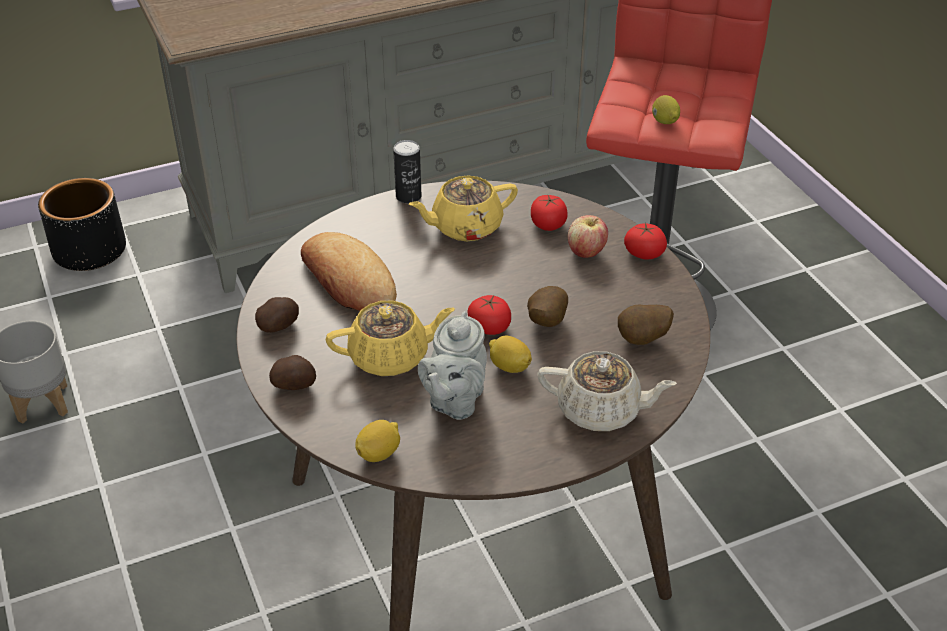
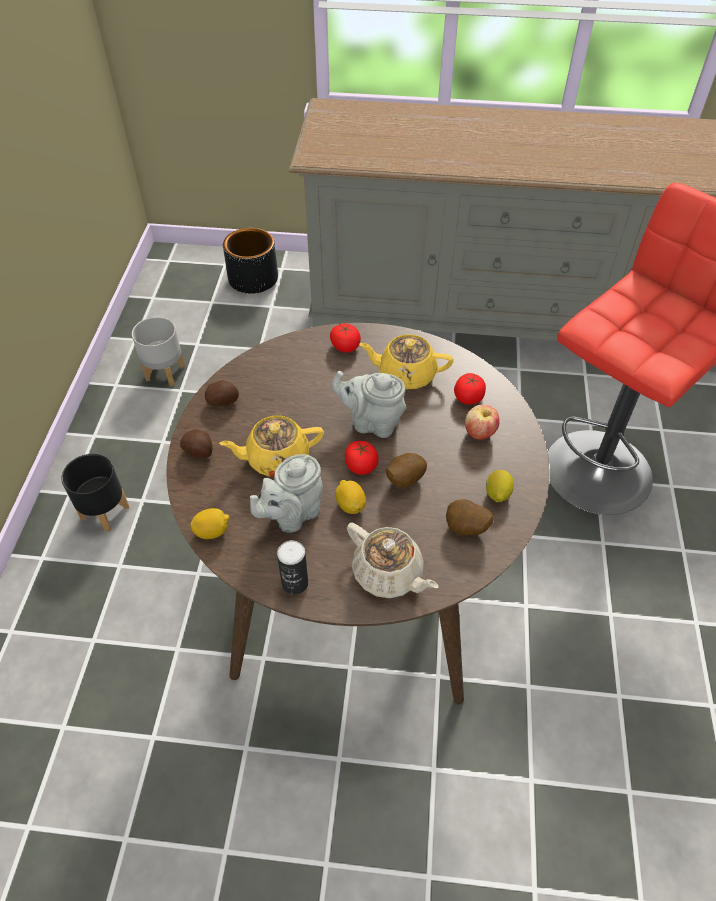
camera: 30 degrees right, 10 degrees up
bread [301,232,397,311] -> none
yellow teapot [326,300,455,376] -> yellow teapot turned 150 degrees clockwise [219,416,324,477]
can [393,140,422,203] -> can moved to [277,540,308,595]
tomato [624,223,667,260] -> tomato moved to [330,324,361,352]
lemon [652,95,680,124] -> lemon moved to [486,470,514,502]
none -> black planter [61,454,129,532]
none -> grey teapot [331,371,406,438]

